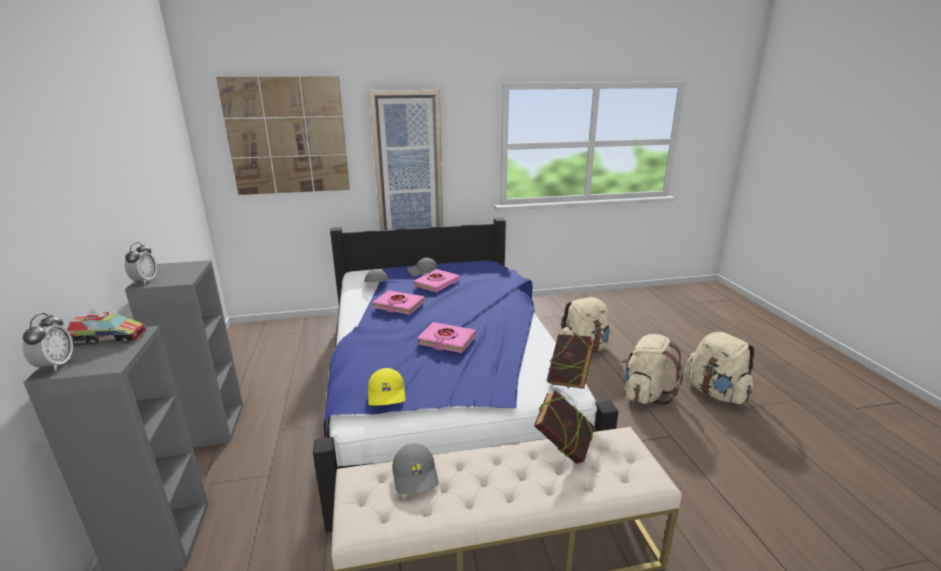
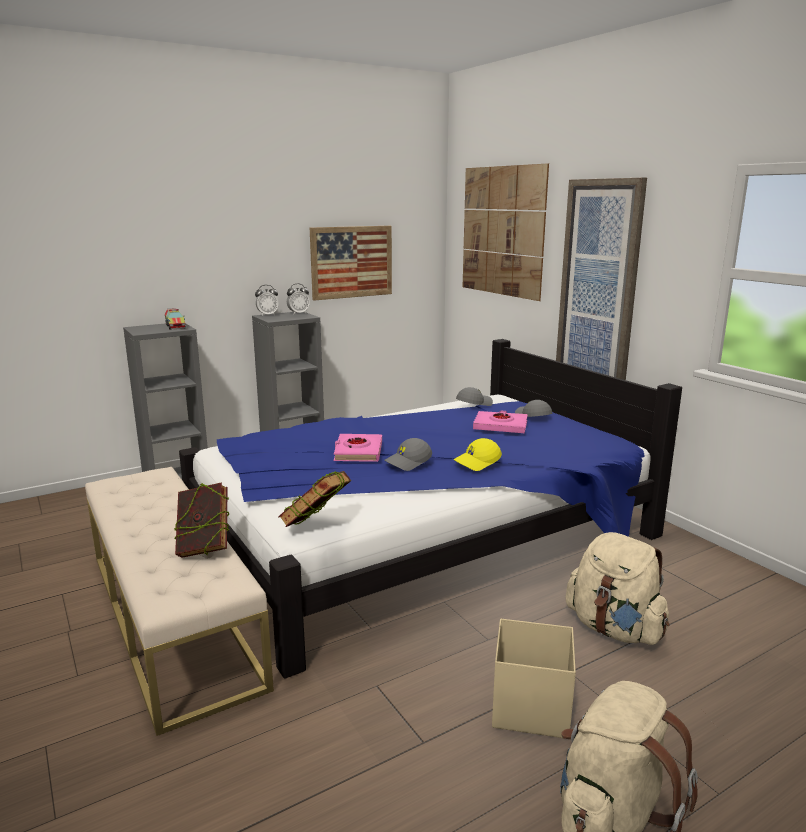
camera: 70 degrees right, 5 degrees down
alarm clock [22,313,73,371] -> alarm clock moved to [287,284,310,314]
yellow cap [368,368,406,406] -> yellow cap moved to [453,438,502,471]
pink book [372,290,425,315] -> none
grey cap [392,444,439,494] -> grey cap moved to [385,438,432,471]
beige backpack [621,334,683,406] -> beige storage box [492,619,576,738]
none -> picture [310,226,392,301]

